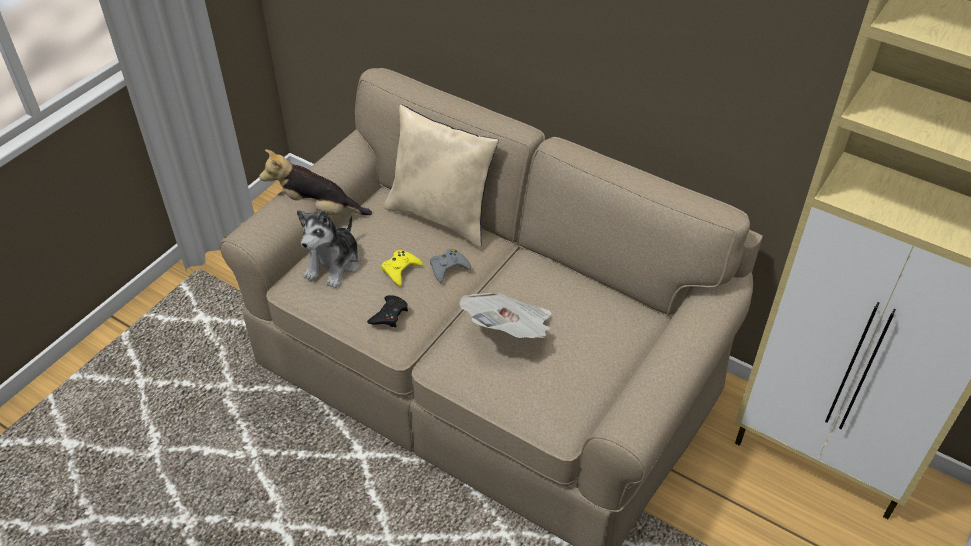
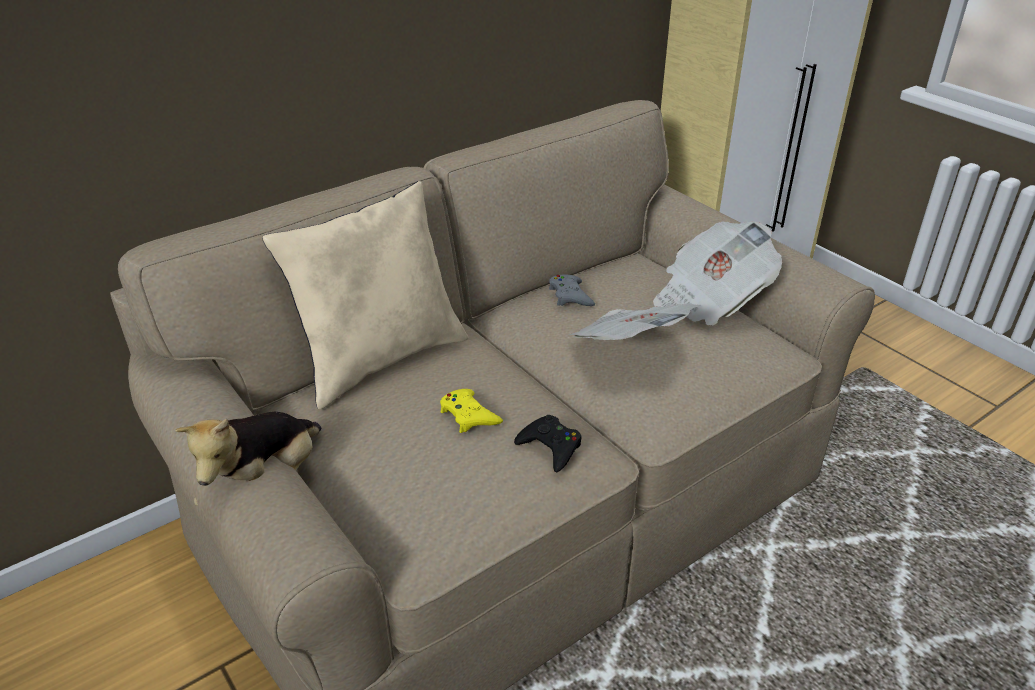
camera: 70 degrees left, 10 degrees down
plush toy [297,210,360,288] -> none
grey game controller [430,249,471,283] -> grey game controller moved to [549,274,595,306]
none -> newspaper [653,221,782,325]

